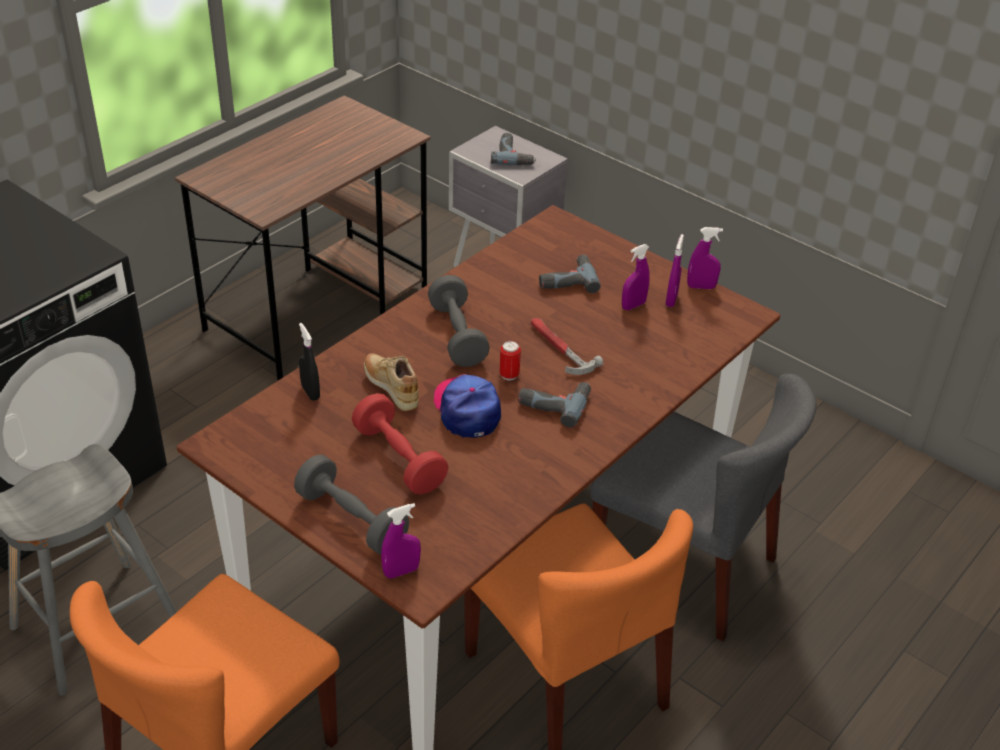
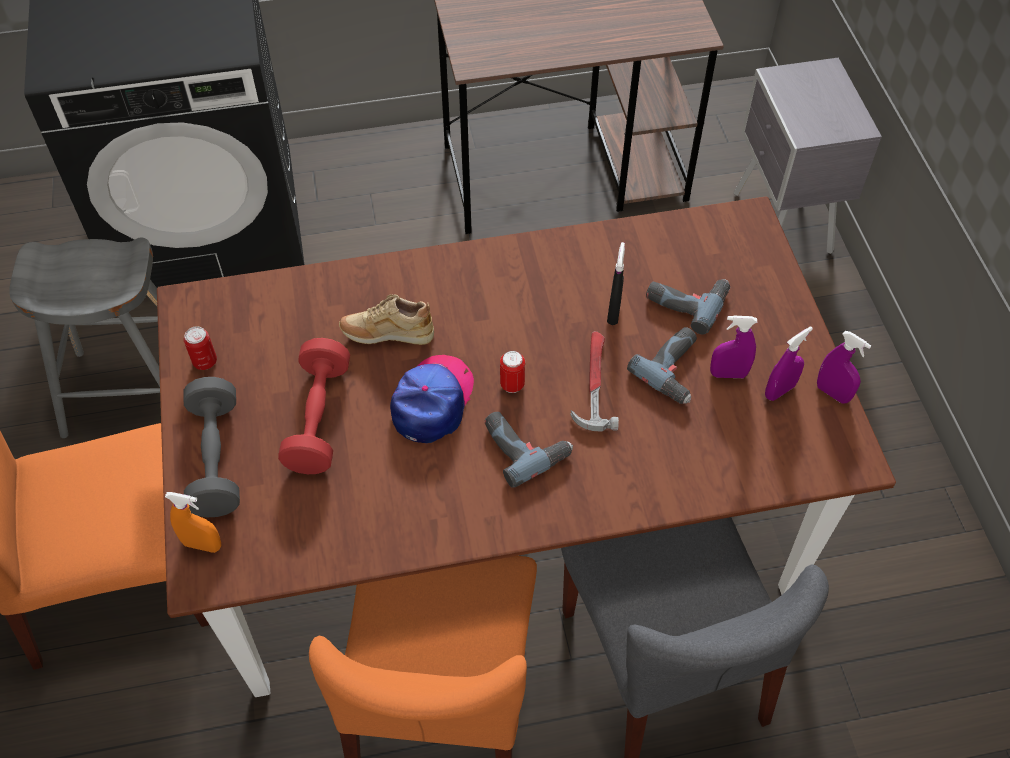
camera: 40 degrees right, 15 degrees up
black spray bottle [299,323,320,401] -> black spray bottle moved to [607,242,625,325]
beige shoe [364,353,419,411] -> beige shoe turned 90 degrees counterclockwise [339,294,434,345]
purple spray bottle [381,503,421,578] -> orange spray bottle [165,492,221,553]
grey dumbbell [428,275,490,367] -> none
power drill [491,133,536,165] -> power drill moved to [627,327,697,404]
none -> can [184,326,217,370]

